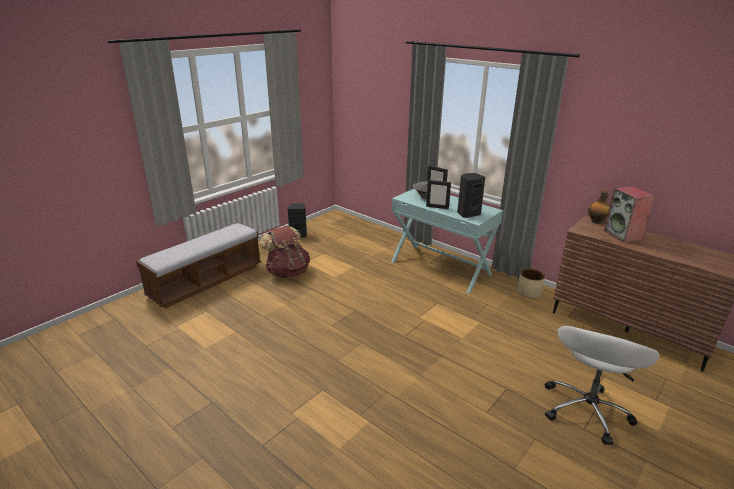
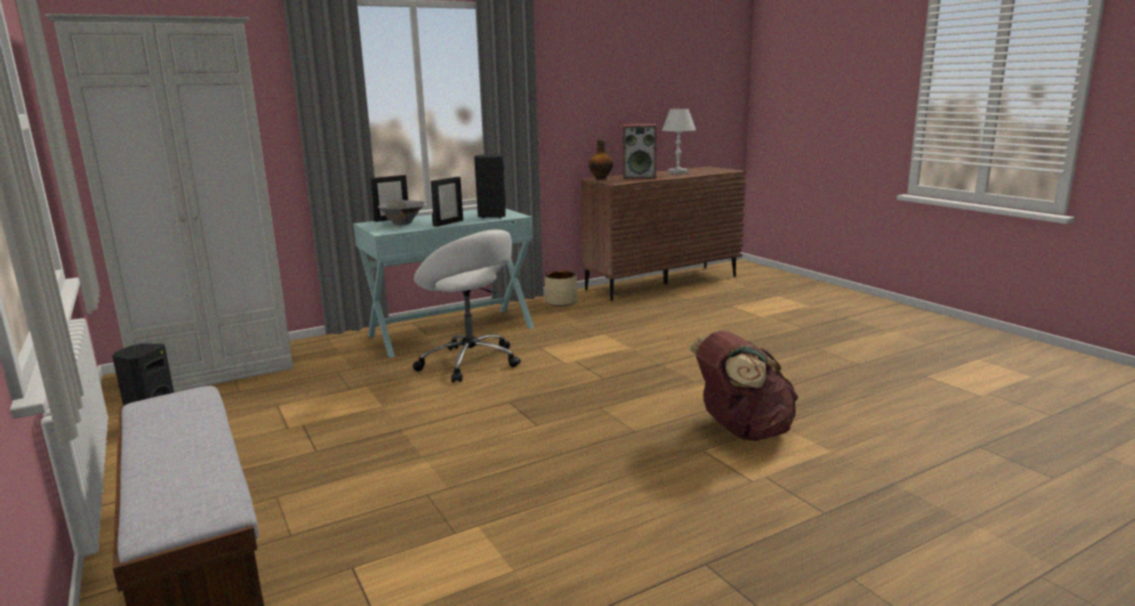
camera: 70 degrees left, 10 degrees down
brown backpack [260,226,310,278] -> brown backpack moved to [689,331,798,441]
white office chair [544,326,659,445] -> white office chair moved to [413,230,521,382]
none -> white wardrobe [45,14,293,392]
none -> white table lamp [662,109,696,174]

